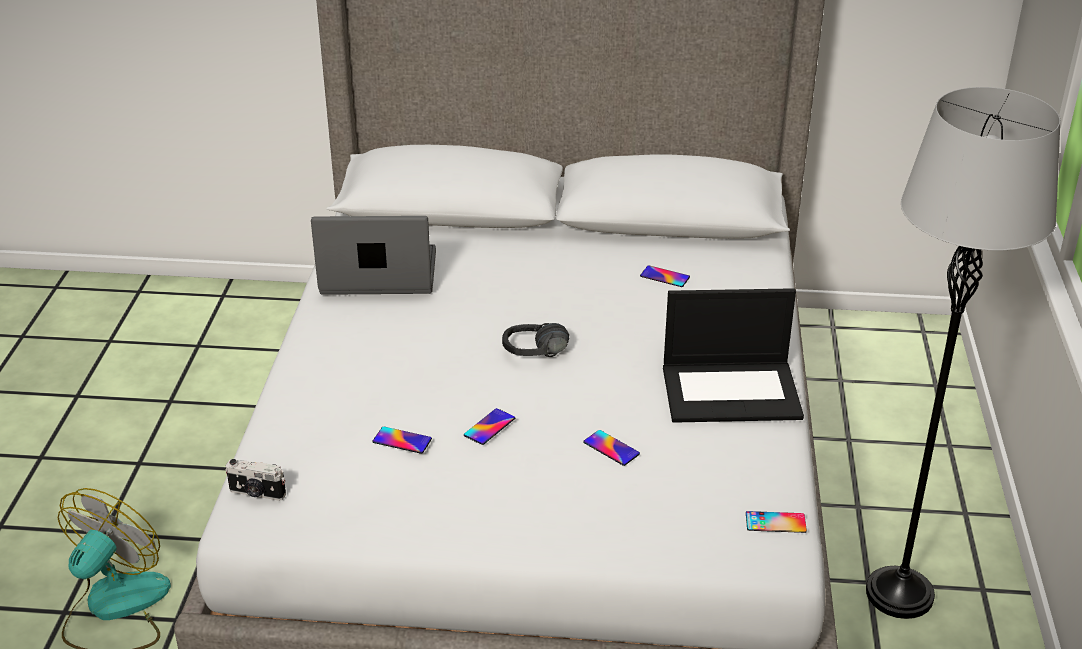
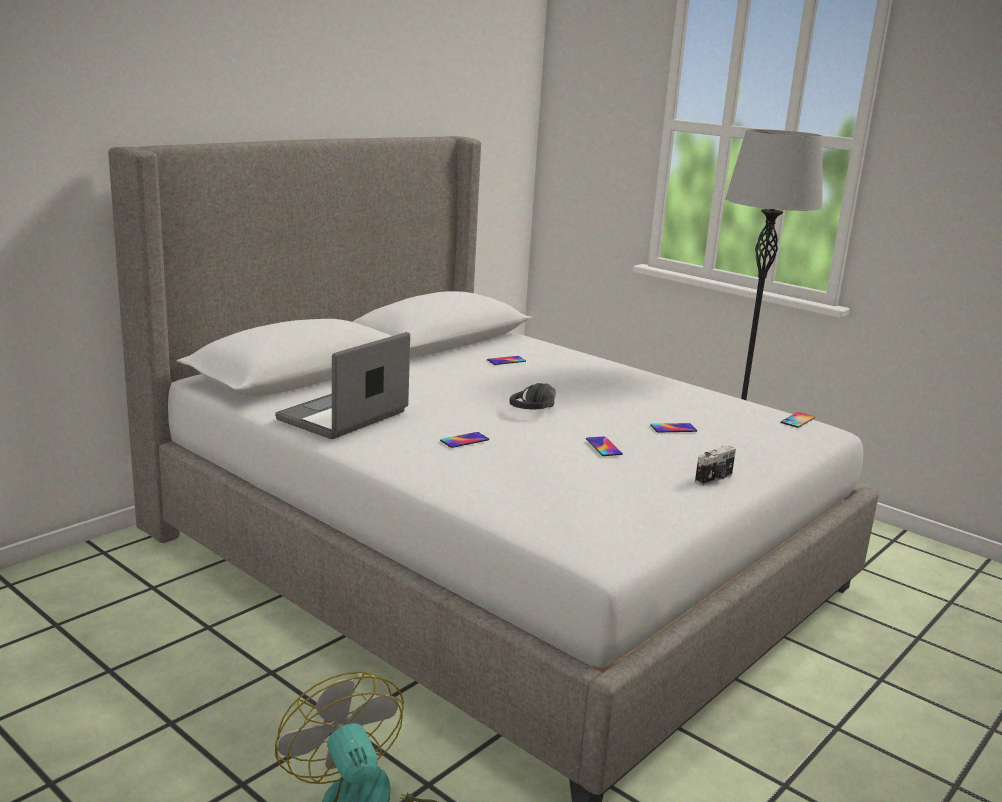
camera: 55 degrees left, 15 degrees down
camera [226,459,286,501] -> camera moved to [695,445,736,486]
phone [373,427,432,454] -> phone moved to [440,432,489,448]
laptop [663,288,804,423] -> none

